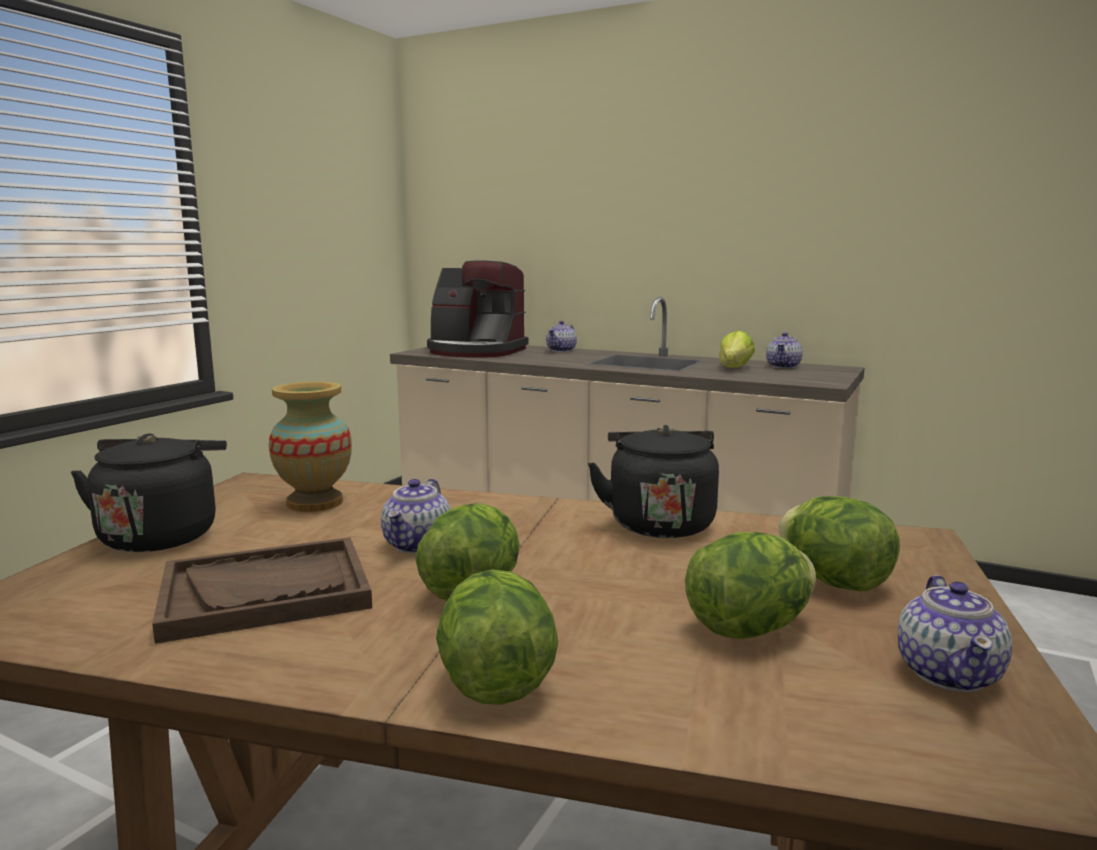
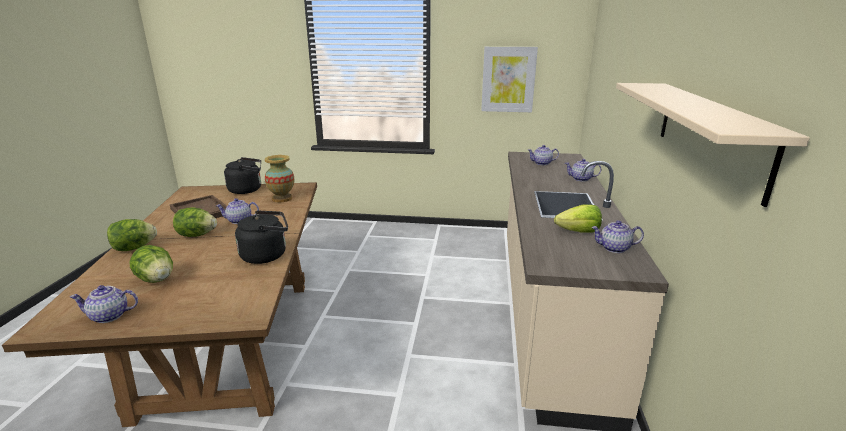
camera: 70 degrees right, 10 degrees up
coffee machine [427,260,529,358] -> teapot [528,145,559,165]
lettuce [779,496,900,591] -> none
none -> picture [481,46,538,112]
none -> beige shelf [616,83,810,207]

